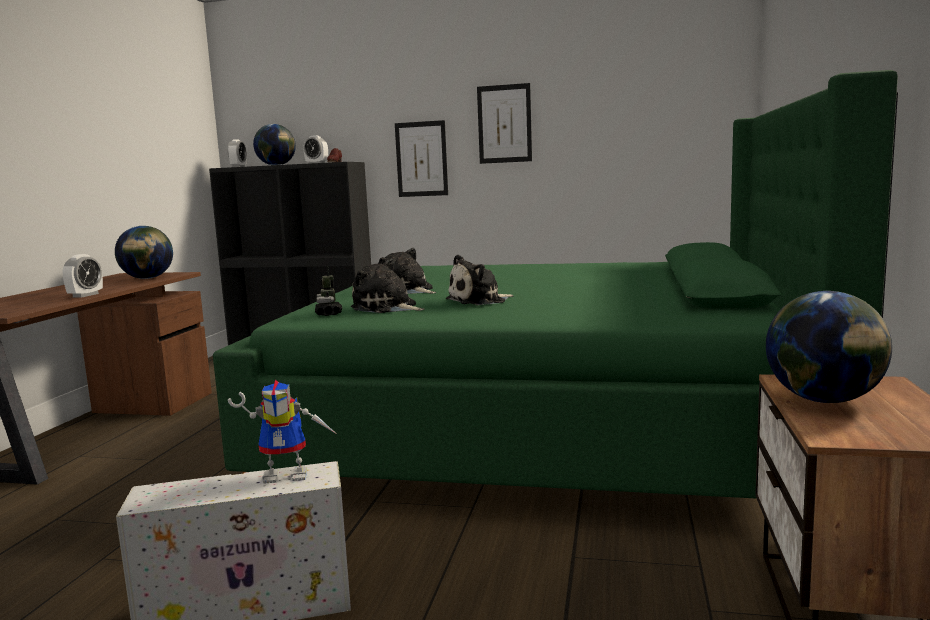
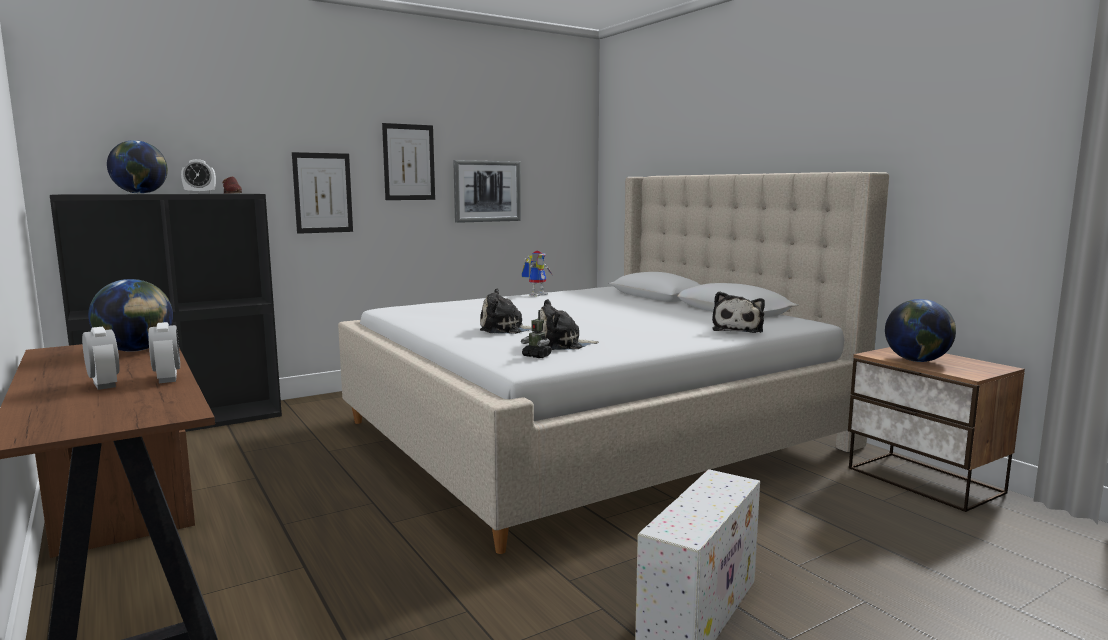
camera: 45 degrees left, 0 degrees up
green bed [213,70,898,499] -> beige bed [338,172,889,554]
alarm clock [227,139,247,167] -> alarm clock moved to [82,327,119,390]
toy robot [228,380,336,484] -> toy robot moved to [522,251,552,296]
plush toy [446,255,513,306] -> plush toy moved to [712,291,765,333]
none -> picture [453,160,521,223]

